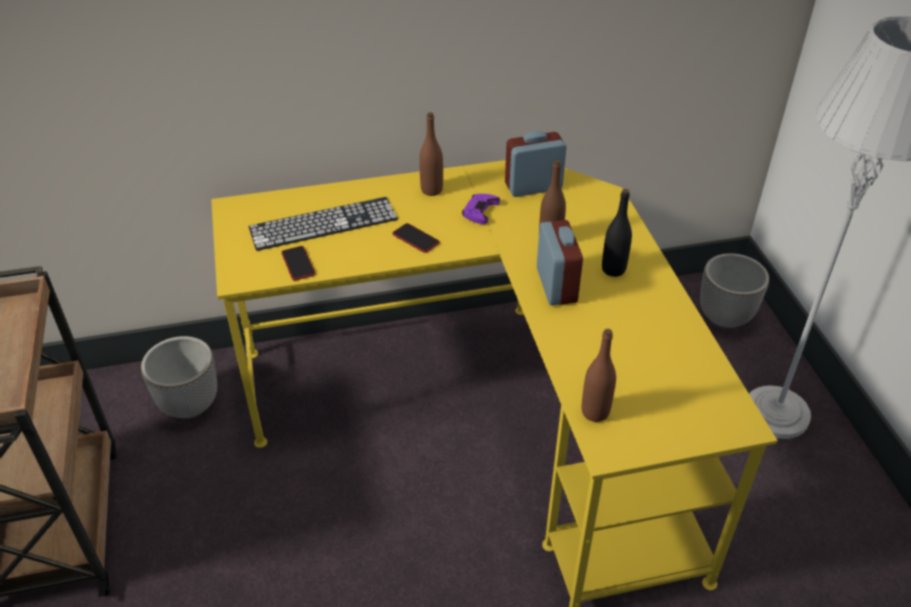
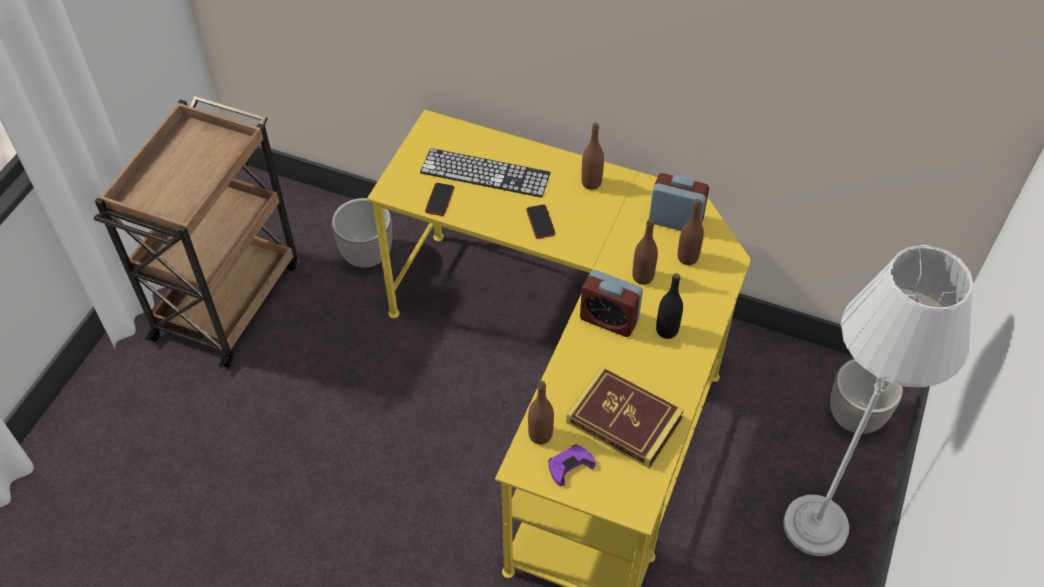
camera: 35 degrees right, 10 degrees up
purple game controller [462,194,500,224] -> purple game controller moved to [548,445,596,486]
alarm clock [537,220,583,305] -> alarm clock turned 90 degrees clockwise [580,270,643,337]
none -> book [566,367,684,468]
none -> brown bottle [678,199,704,265]

